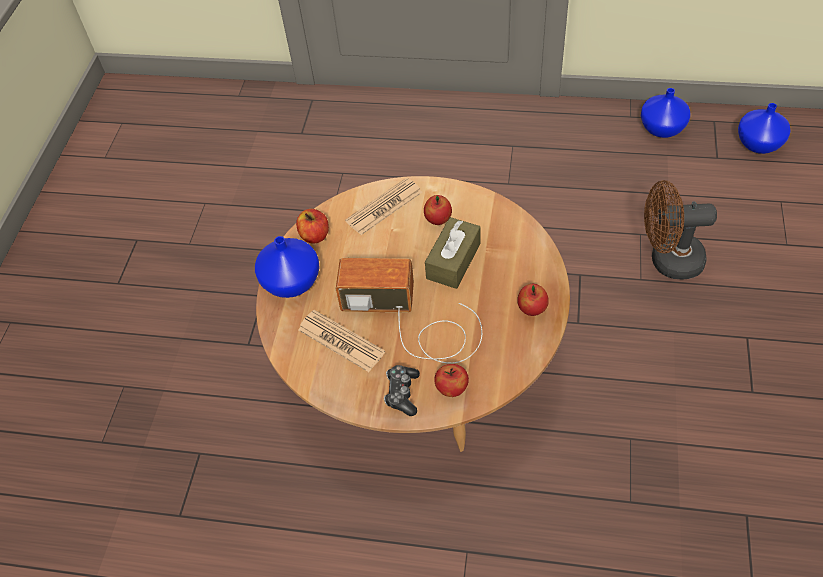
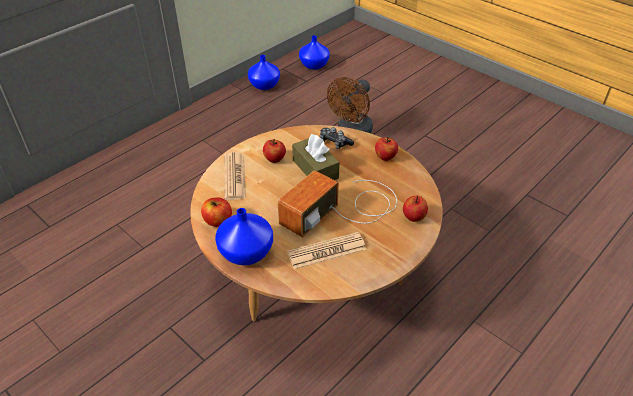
camera: 60 degrees left, 10 degrees down
game controller [384,365,420,416] -> game controller moved to [320,127,354,149]

